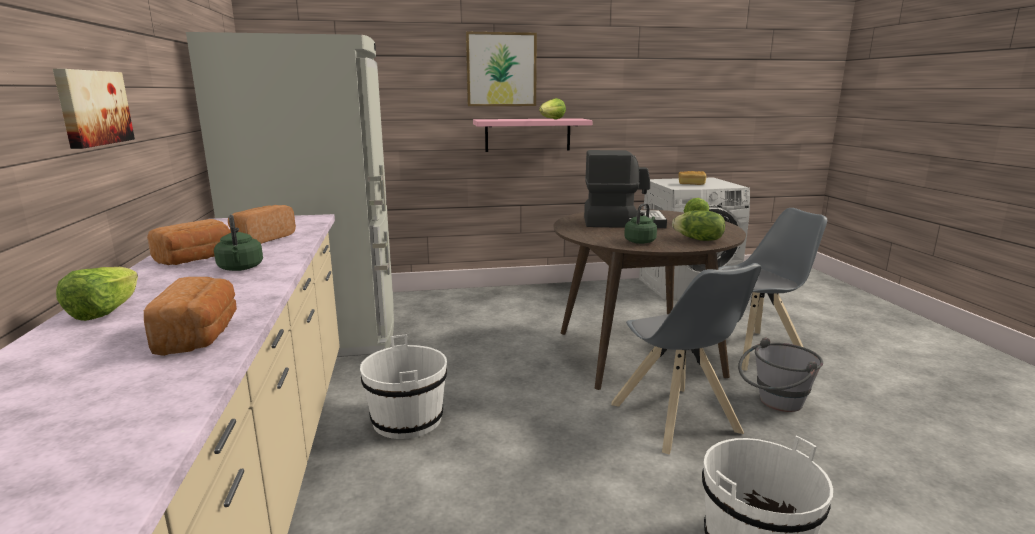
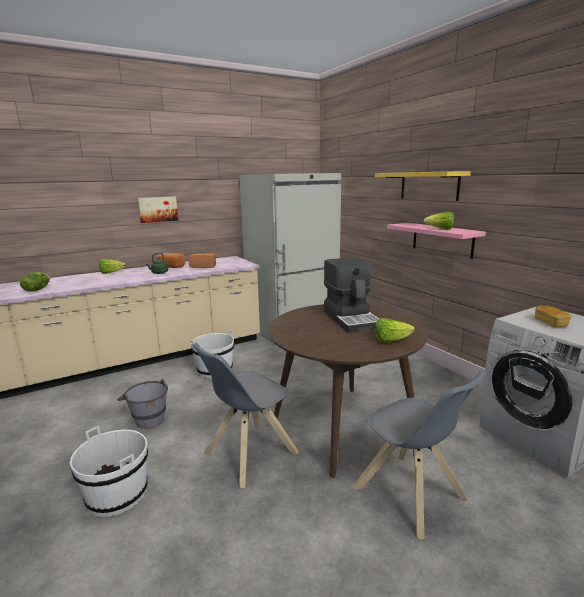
camera: 70 degrees right, 0 degrees up
bread [144,277,237,356] -> none
picture [466,32,537,106] -> yellow shelf [375,171,471,201]
green kettle [624,203,657,244] -> none
lettuce [672,210,725,241] -> lettuce moved to [20,272,50,291]
grey bucket [738,337,823,412] -> grey bucket moved to [117,379,168,429]

